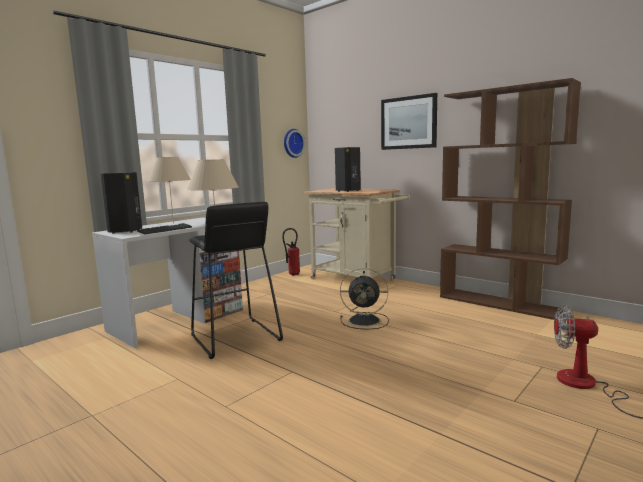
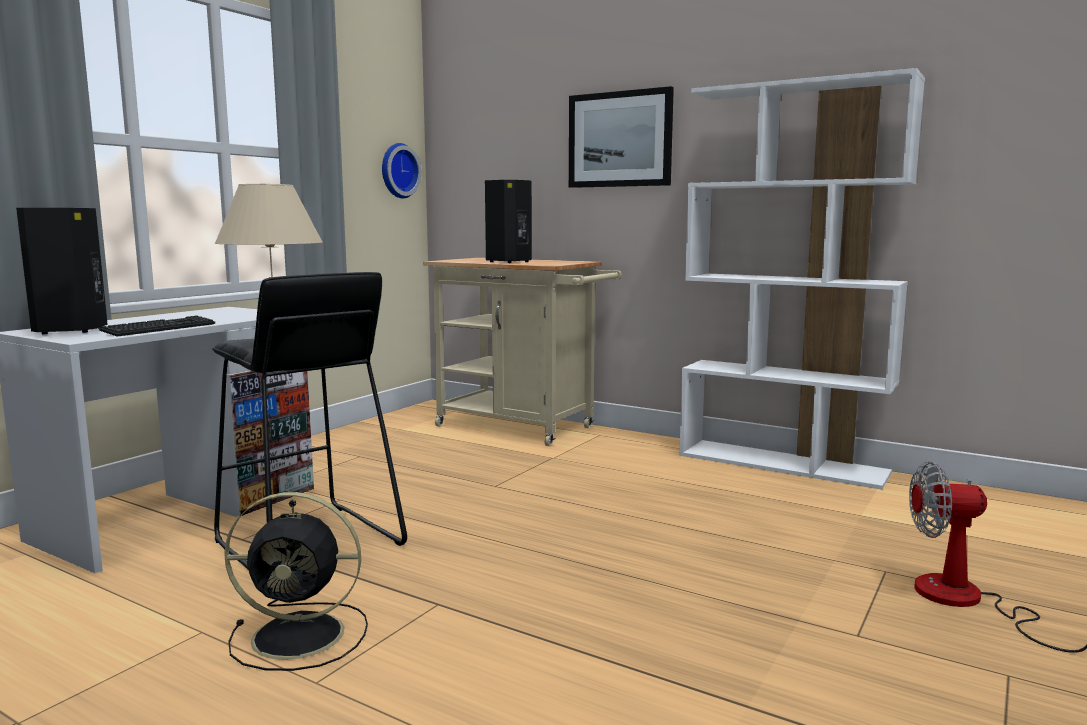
camera: 10 degrees left, 0 degrees up
beige table lamp [147,157,191,223] -> none
fire extinguisher [282,228,300,276] -> none
black fan [340,268,389,330] -> black fan moved to [224,492,368,671]
brown bookcase [440,78,581,320] -> white bookcase [679,68,925,490]

